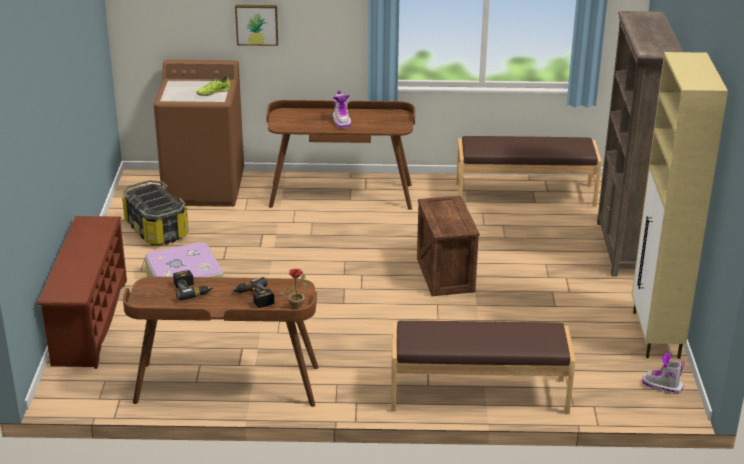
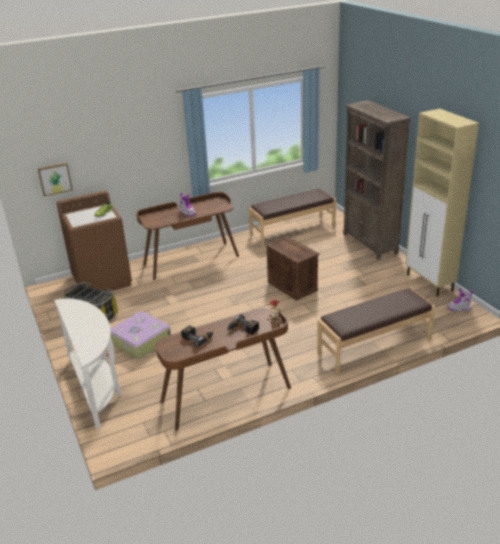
camera: 25 degrees left, 0 degrees up
brown shoe rack [37,216,127,369] -> white console table [54,298,122,428]
picture [235,5,278,46] -> picture moved to [38,163,73,196]

